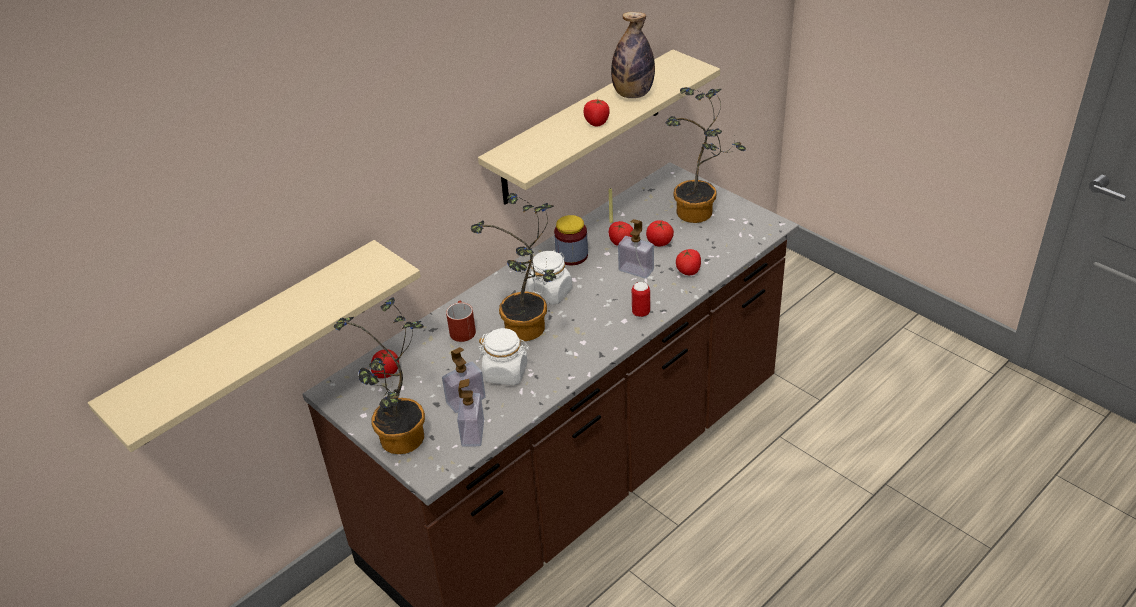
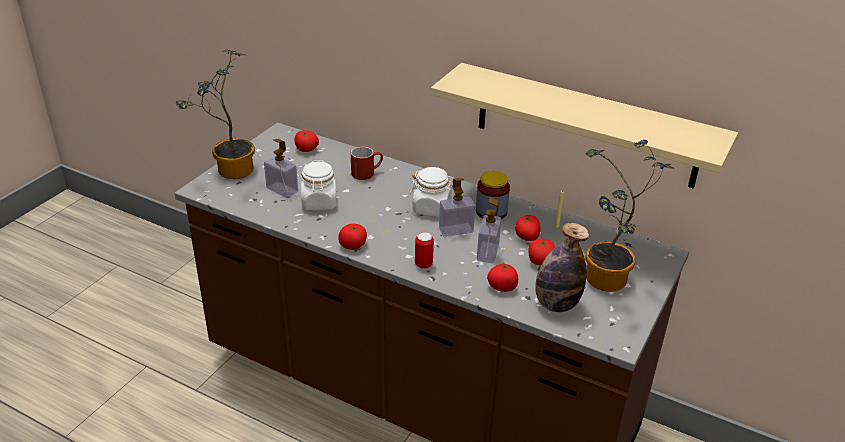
camera: 70 degrees right, 5 degrees down
beige shelf [88,240,421,452] -> none
soap dispenser [457,379,484,447] -> soap dispenser moved to [439,178,475,237]
potted plant [471,193,556,341] -> none
tomato [584,98,610,127] -> tomato moved to [338,224,367,250]
bottle [611,12,655,98] -> bottle moved to [535,223,589,312]

